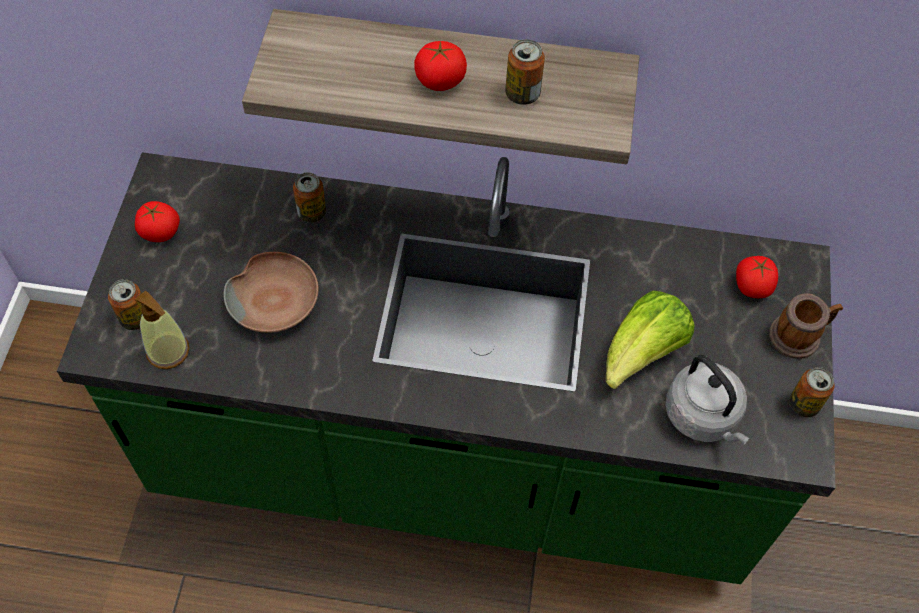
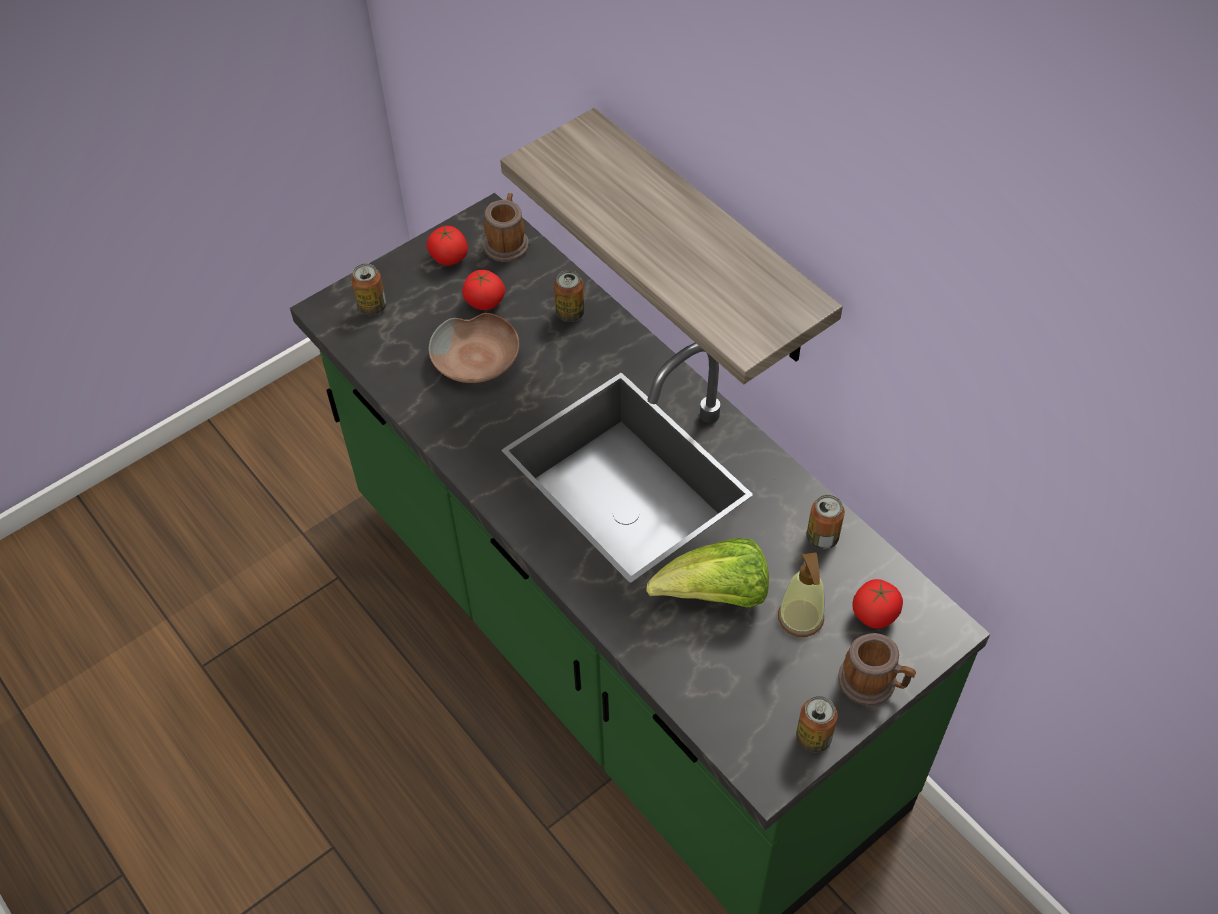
camera: 45 degrees right, 5 degrees down
soap dispenser [135,290,190,369] -> soap dispenser moved to [778,553,825,637]
tomato [414,41,467,91] -> tomato moved to [462,270,505,310]
can [505,39,545,105] -> can moved to [806,495,845,549]
grey kettle [665,355,750,445] -> none
none -> mug [484,193,529,262]

